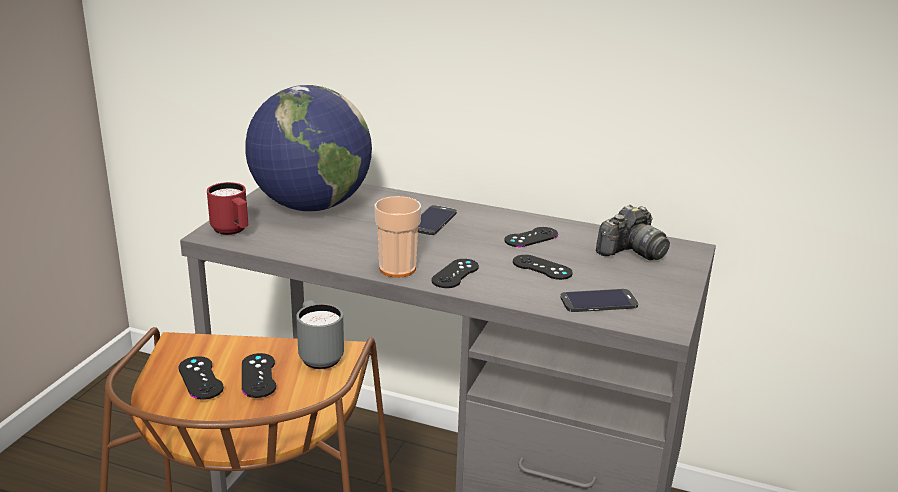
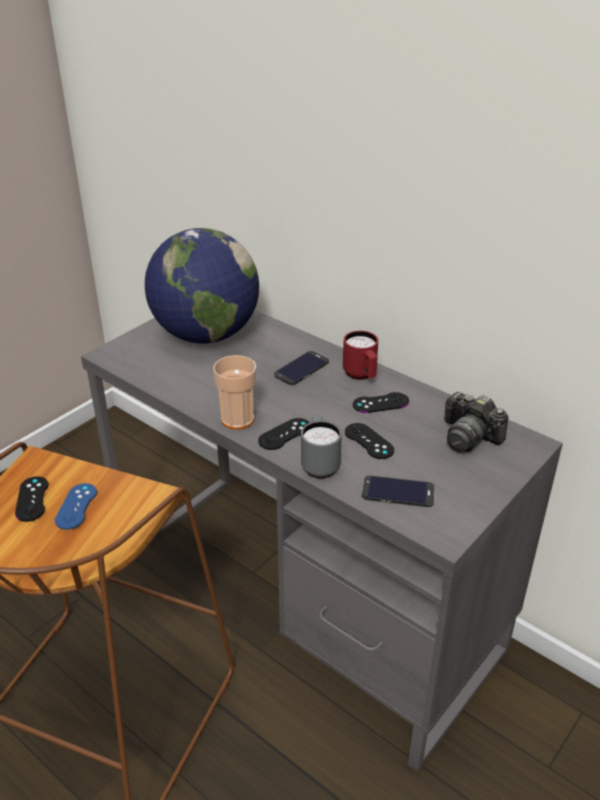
camera: 20 degrees right, 10 degrees up
red mug [207,182,248,235] -> red mug moved to [343,331,378,380]
black game controller [242,353,276,398] -> blue game controller [55,483,97,530]
grey mug [296,300,344,369] -> grey mug moved to [301,415,342,478]
camera [596,205,670,260] -> camera turned 60 degrees clockwise [444,392,509,453]

